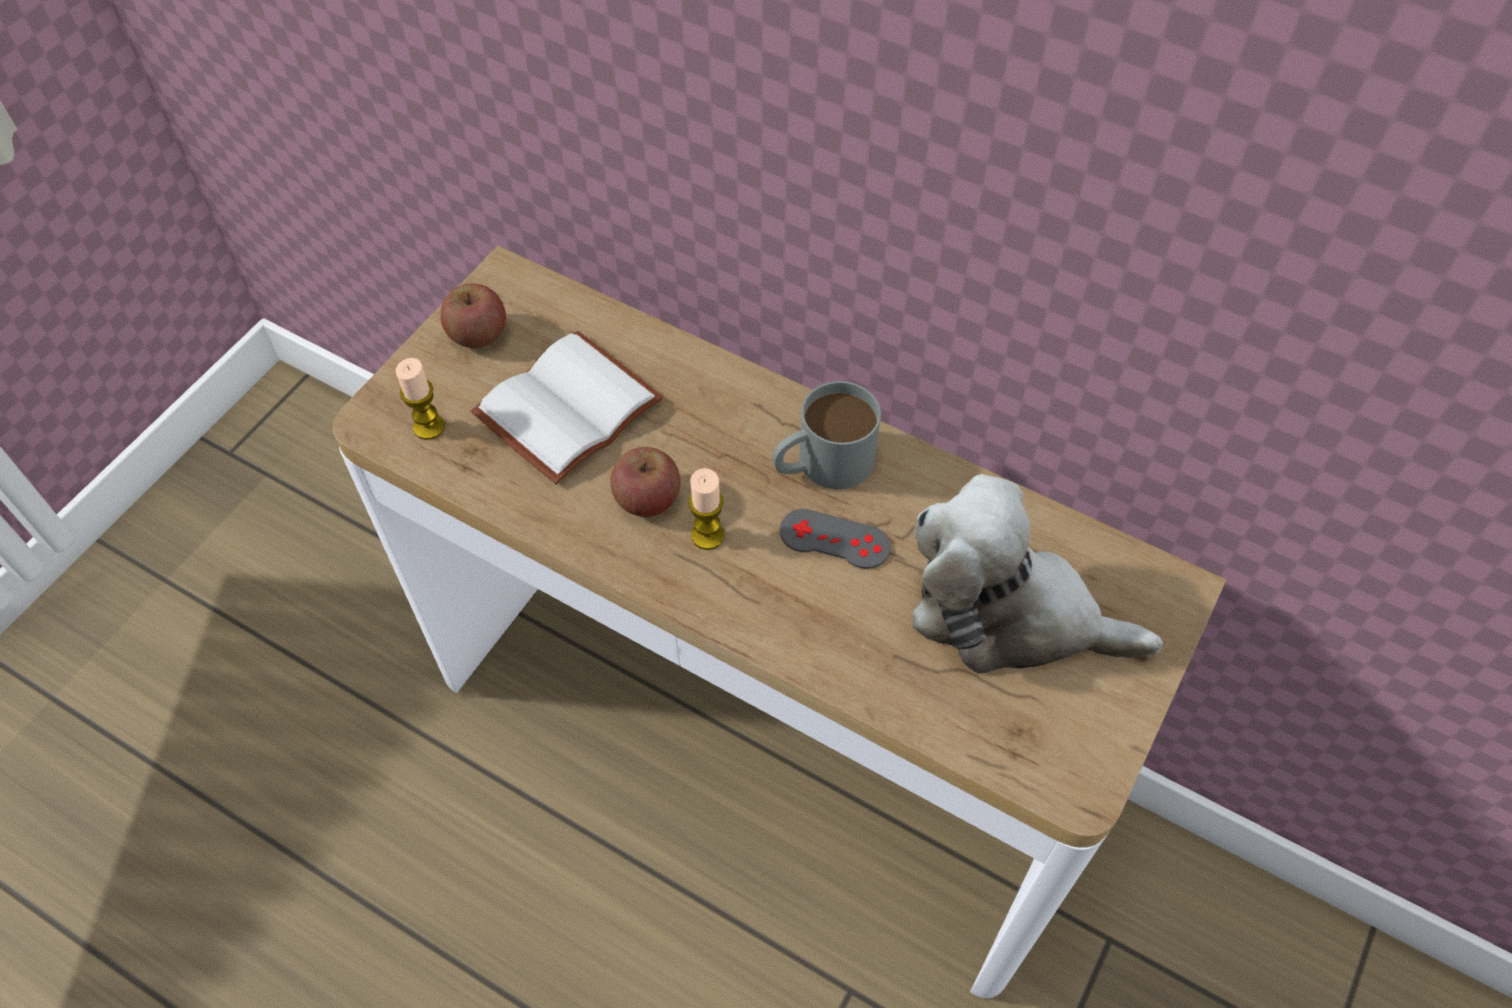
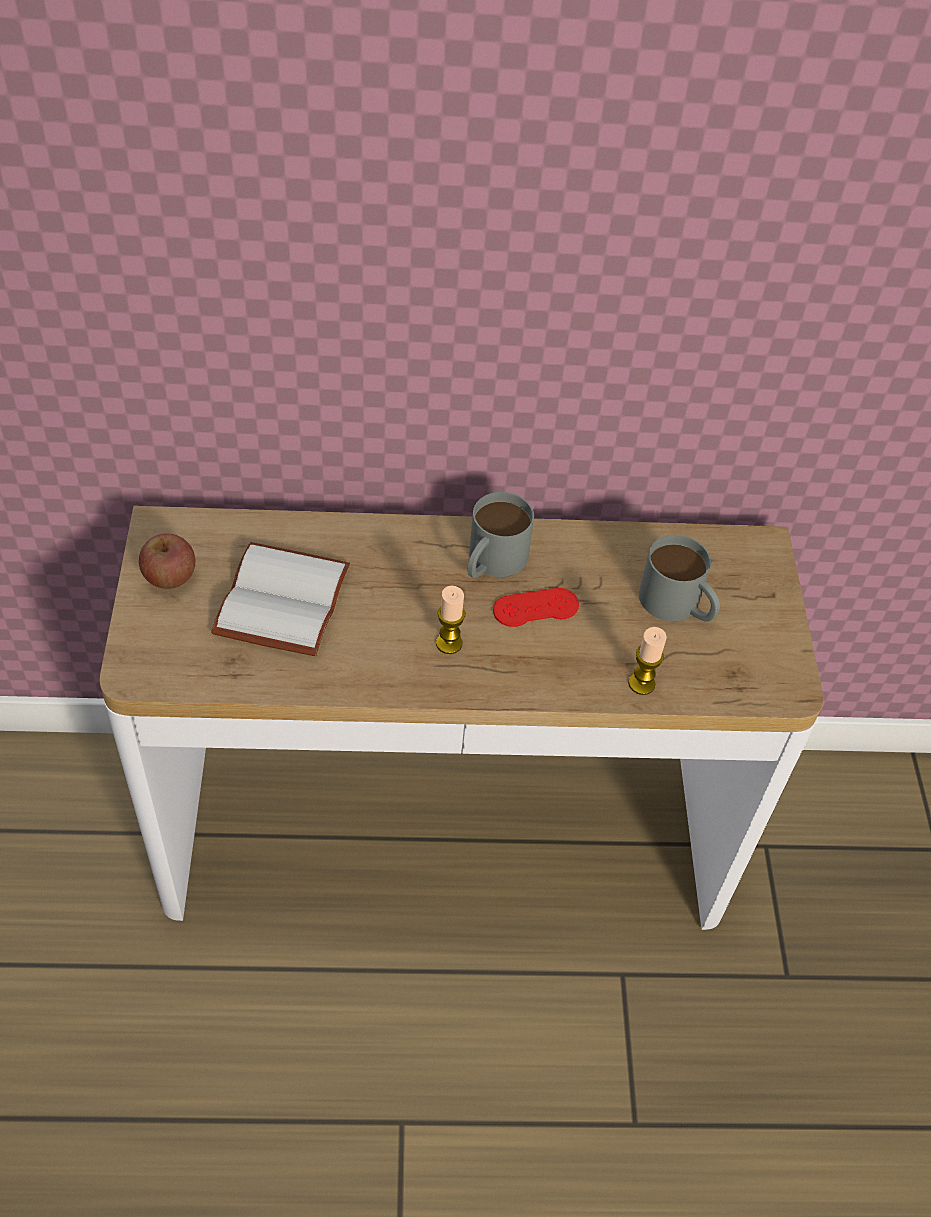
camera: 35 degrees left, 5 degrees down
candle [396,358,445,440] -> candle moved to [628,627,667,695]
apple [611,447,681,517] -> none
grey game controller [780,509,891,569] -> red game controller [493,588,579,627]
plush toy [913,474,1163,674] -> grey mug [639,535,720,622]

